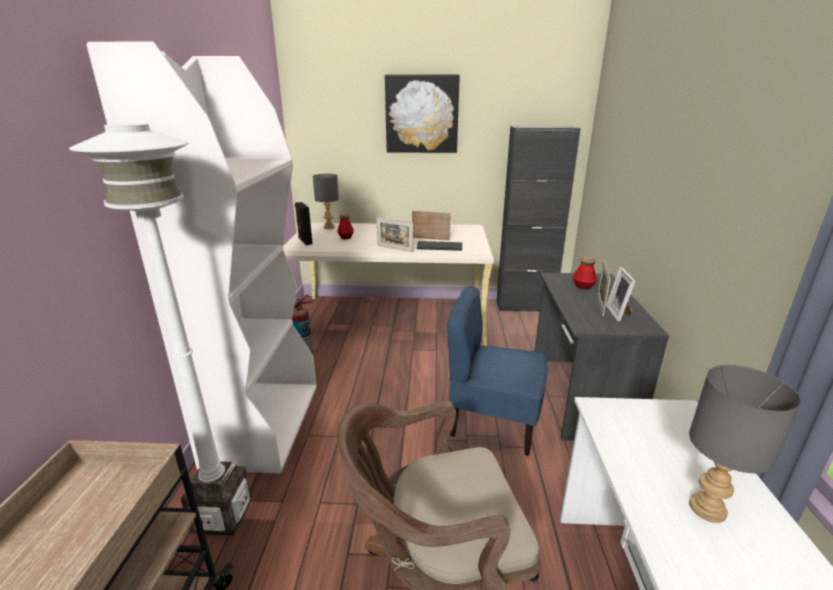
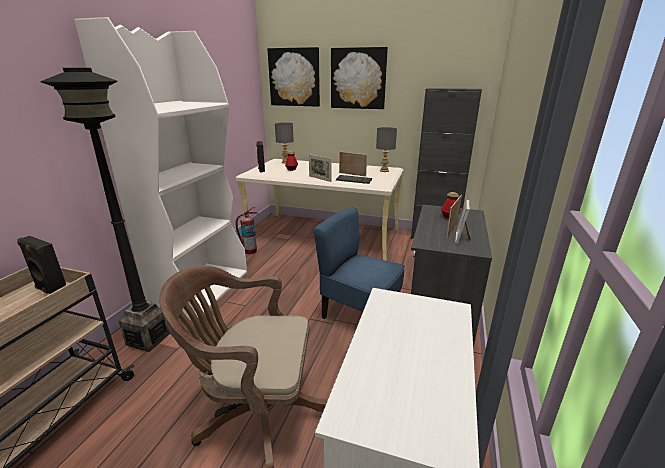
camera: 15 degrees right, 0 degrees up
white floor lamp [69,123,252,536] -> black floor lamp [40,68,170,352]
grey table lamp [689,365,801,523] -> grey table lamp moved to [376,127,397,172]
none -> black speaker [17,236,66,294]
none -> picture [267,47,320,107]

